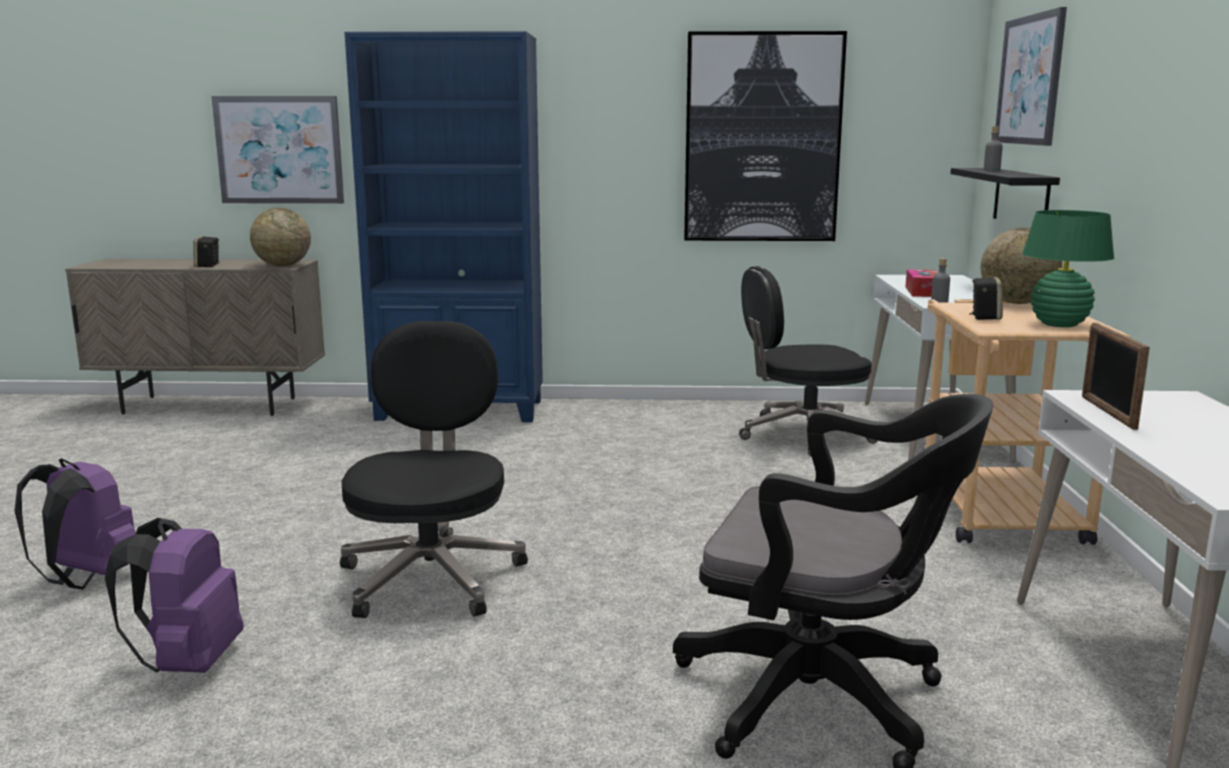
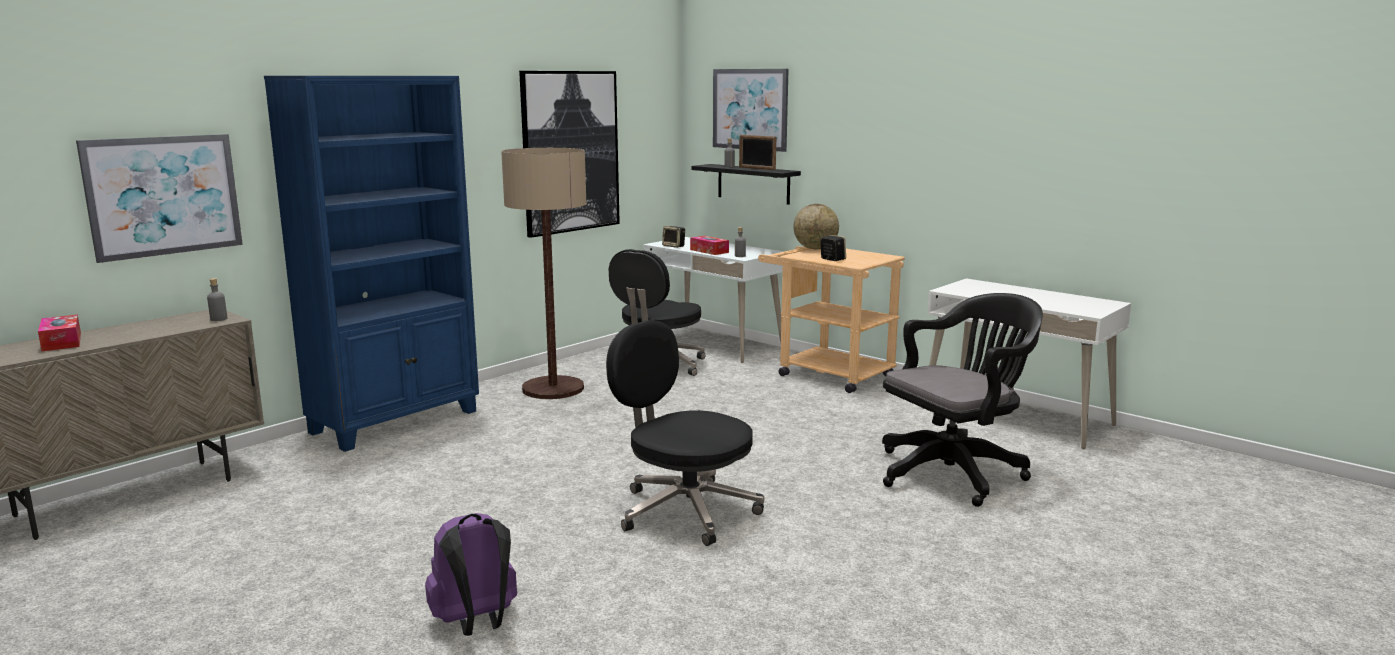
camera: 50 degrees left, 0 degrees up
purple backpack [105,518,244,673] -> none
speaker [193,236,219,267] -> speaker moved to [662,226,685,248]
globe [250,208,311,266] -> grey bottle [207,278,227,321]
green table lamp [1022,210,1114,327] -> none
picture frame [1082,323,1150,430] -> picture frame moved to [739,135,776,170]
none -> tissue box [38,315,81,351]
none -> floor lamp [501,148,587,399]

